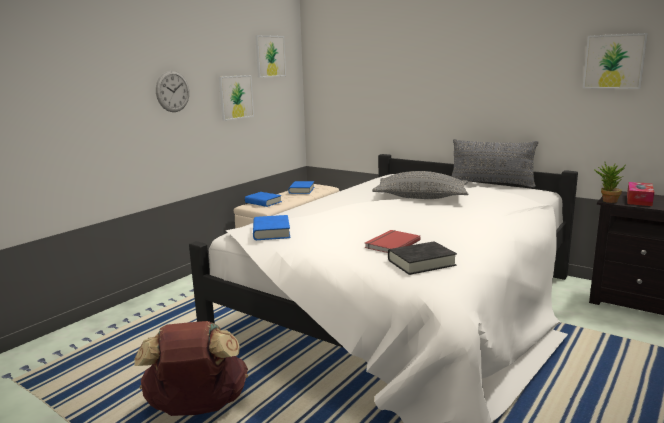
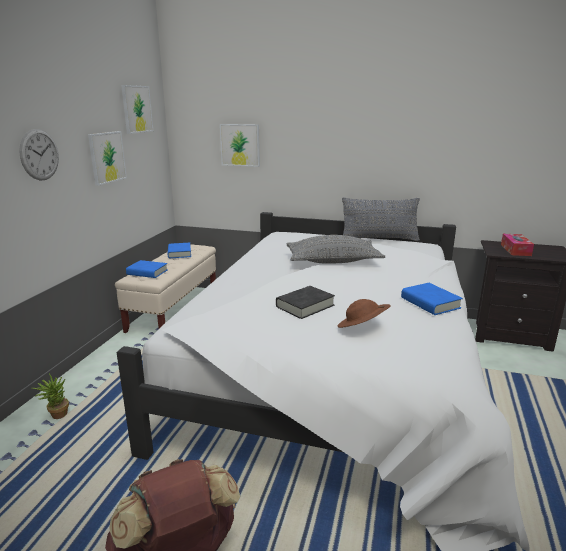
camera: 20 degrees left, 5 degrees up
blue book [253,215,290,240] -> blue book moved to [401,283,463,315]
red book [365,230,421,253] -> brown hat [338,299,391,328]
black book [388,241,457,275] -> black book moved to [276,286,335,319]
picture [583,33,648,89] -> picture moved to [220,124,260,167]
potted plant [594,161,625,203] -> potted plant moved to [32,373,69,419]

